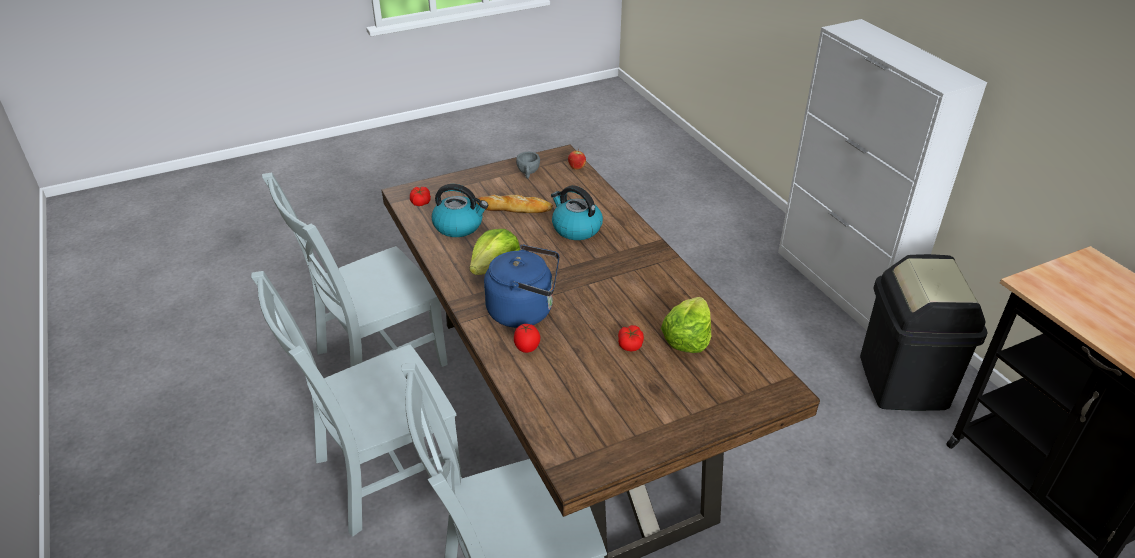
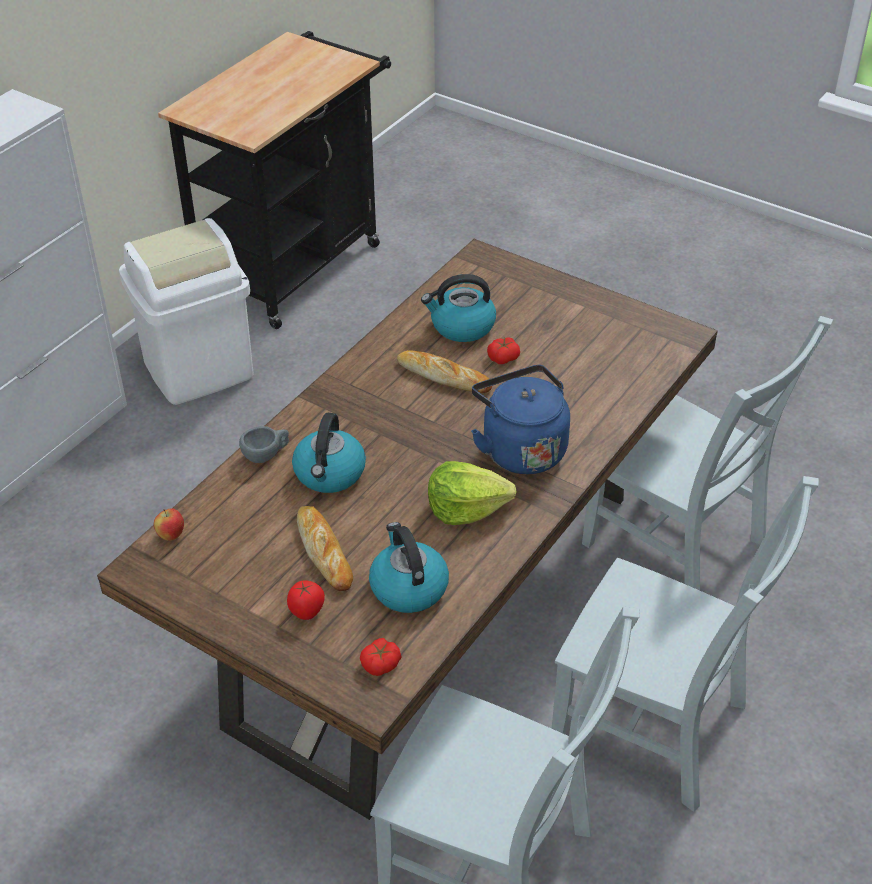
camera: 120 degrees left, 5 degrees up
tomato [514,324,540,353] -> tomato moved to [287,581,325,620]
grey cup [516,152,540,179] -> grey cup moved to [239,426,289,463]
lettuce [661,297,711,353] -> kettle [421,274,496,342]
black trash can [860,254,988,411] -> white trash can [119,218,254,405]
none -> bread [397,350,492,393]

